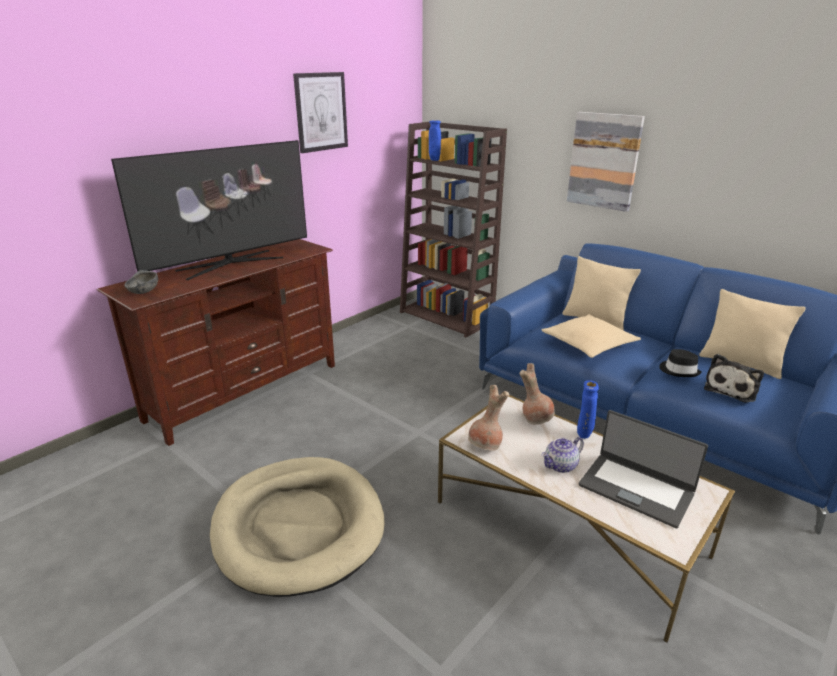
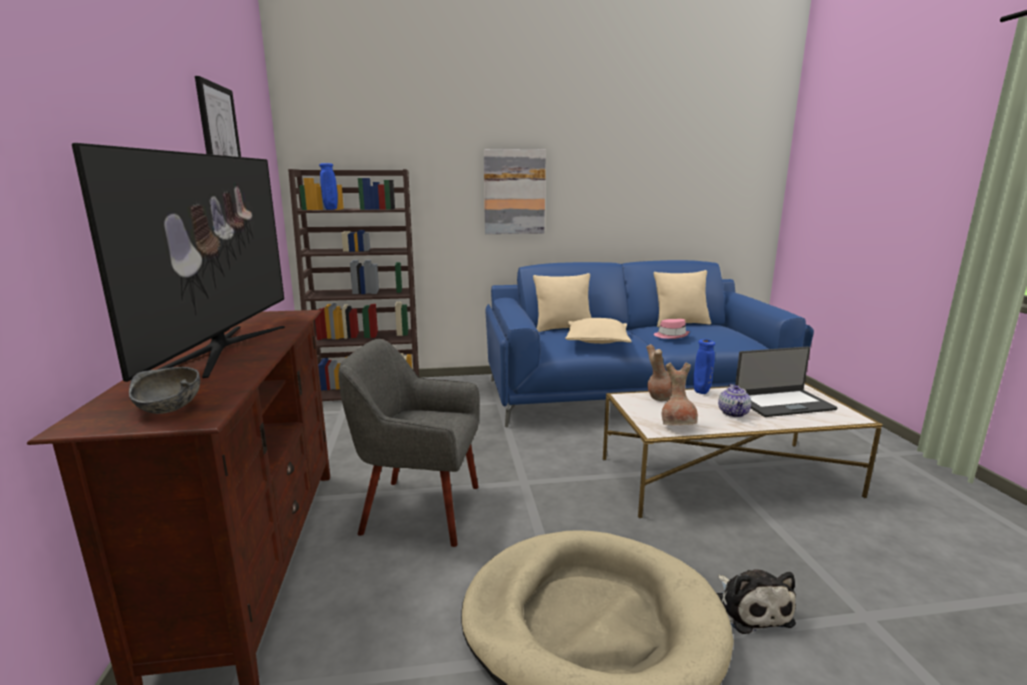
camera: 50 degrees left, 10 degrees down
black hat [659,349,702,377] -> pink hat [654,319,690,339]
plush toy [704,354,764,403] -> plush toy moved to [716,569,796,634]
none -> grey armchair [339,339,480,547]

